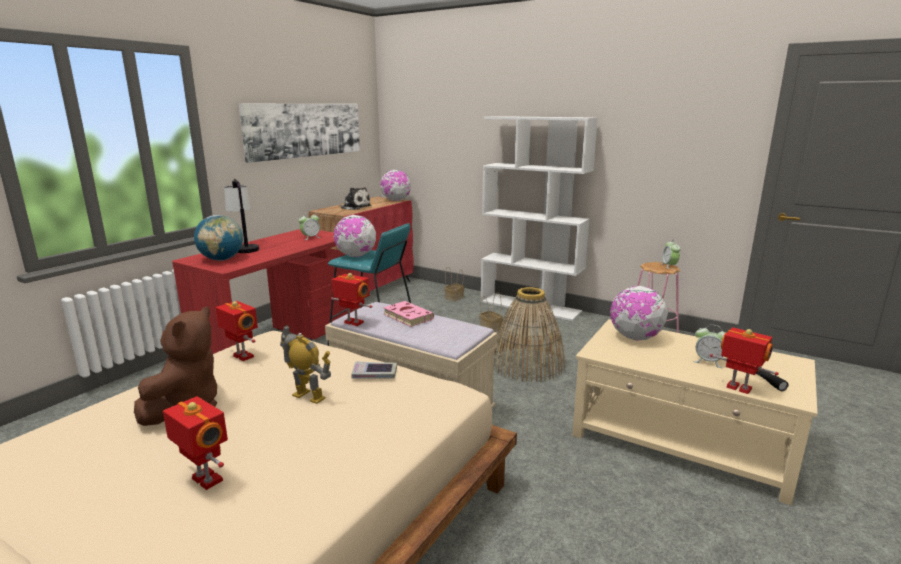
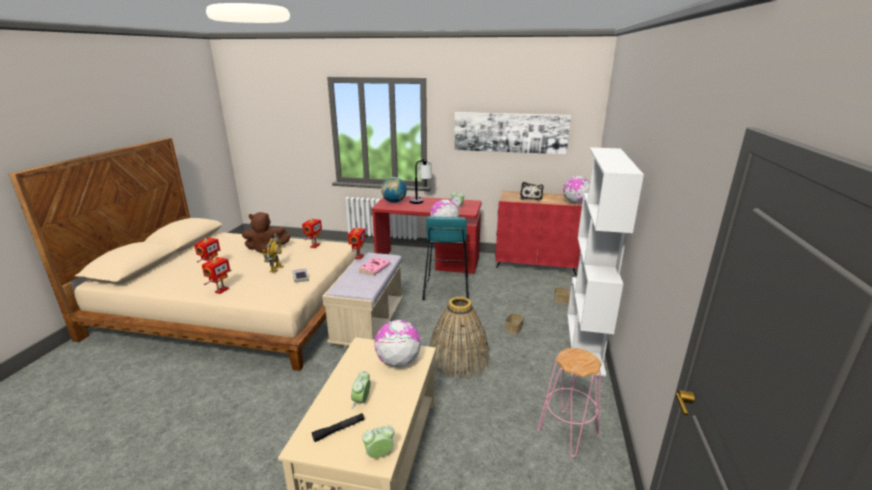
camera: 70 degrees right, 5 degrees up
alarm clock [662,240,680,269] -> alarm clock moved to [362,425,395,458]
toy robot [710,327,779,394] -> toy robot moved to [202,257,231,294]

